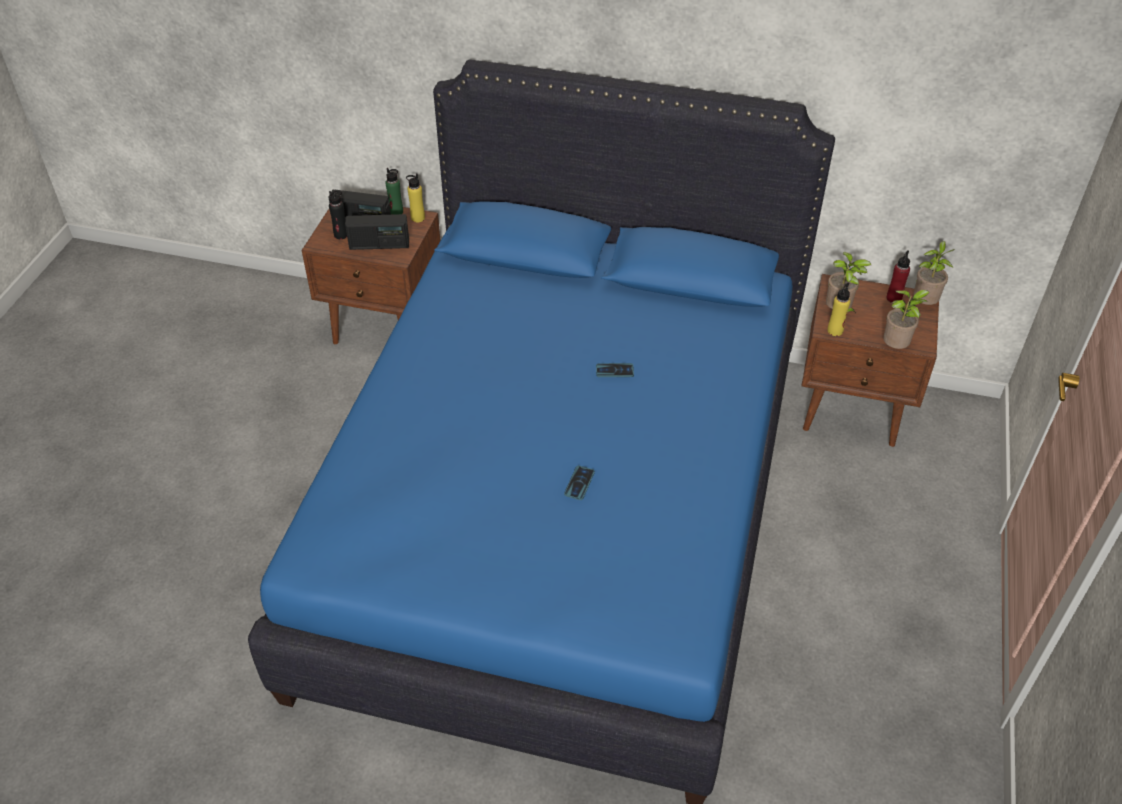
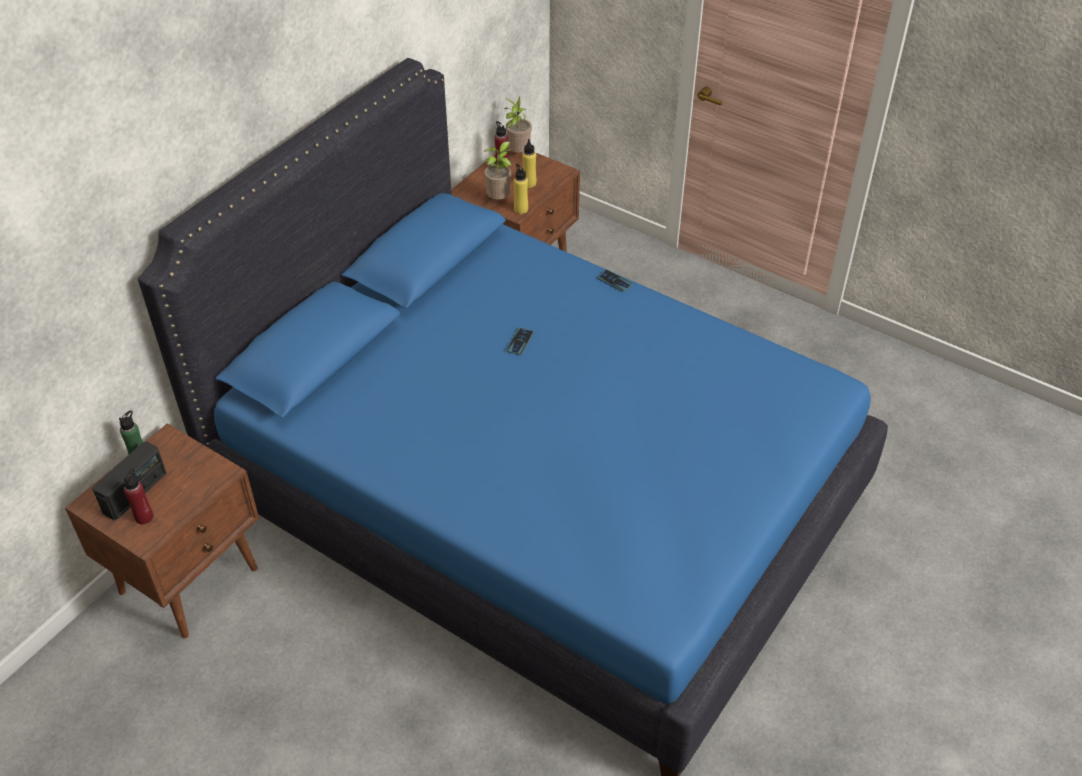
camera: 70 degrees left, 0 degrees up
black bottle [329,191,347,239] -> red bottle [124,468,153,524]
radio [345,214,409,250] -> none
yellow bottle [406,173,425,222] -> yellow bottle moved to [522,139,536,188]
phone [564,466,595,500] -> phone moved to [597,269,633,292]
potted plant [883,290,930,349] -> none

